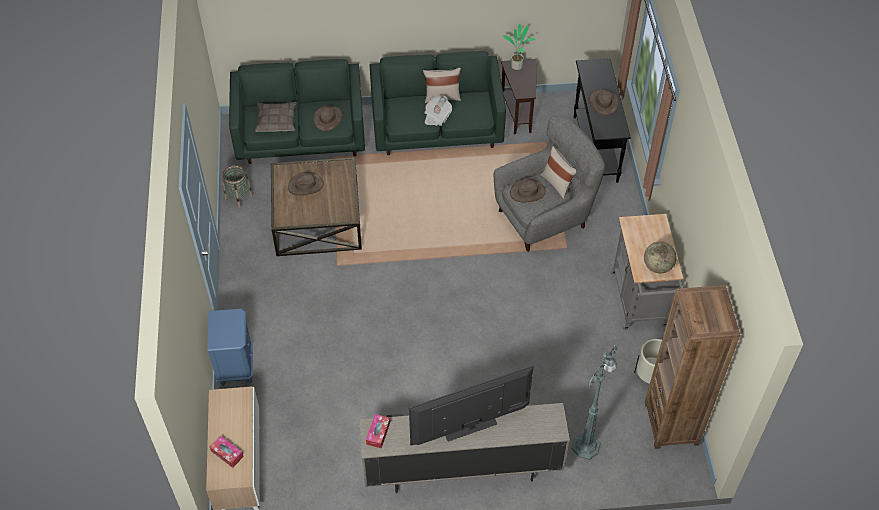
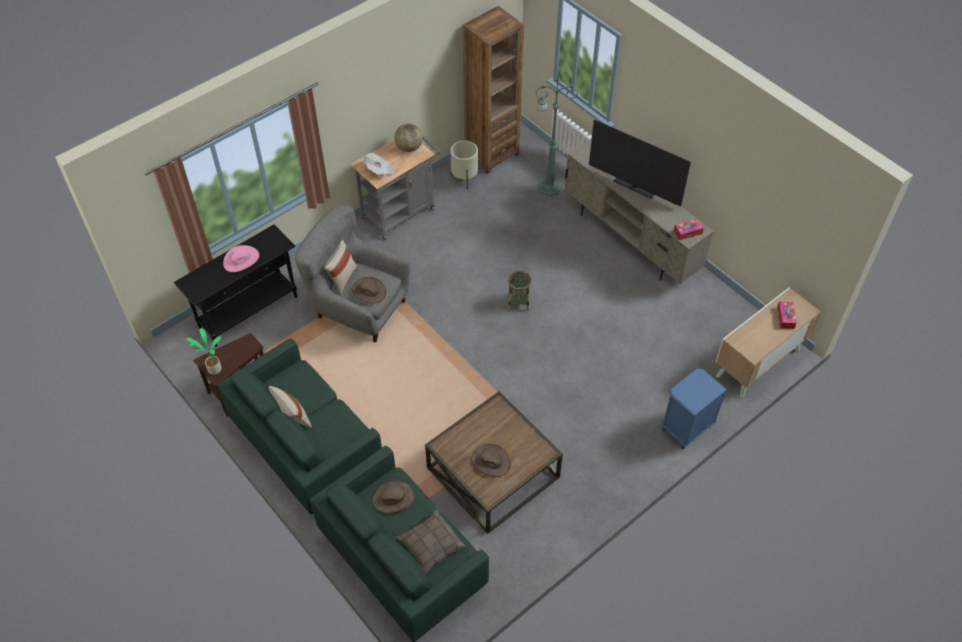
camera: 125 degrees left, 0 degrees up
basket [222,165,253,208] -> basket moved to [508,271,532,311]
newspaper [424,96,452,126] -> newspaper moved to [363,153,394,176]
brown hat [589,89,619,115] -> pink hat [223,245,259,272]

